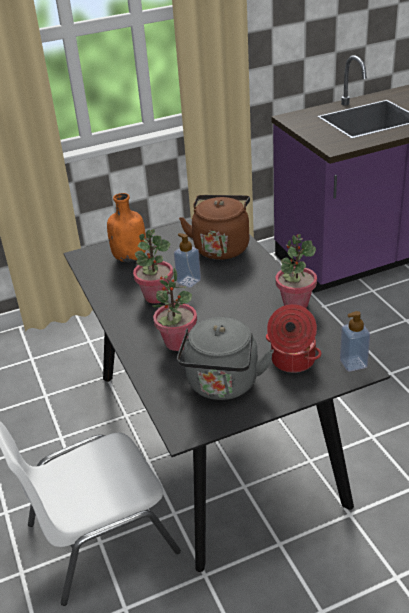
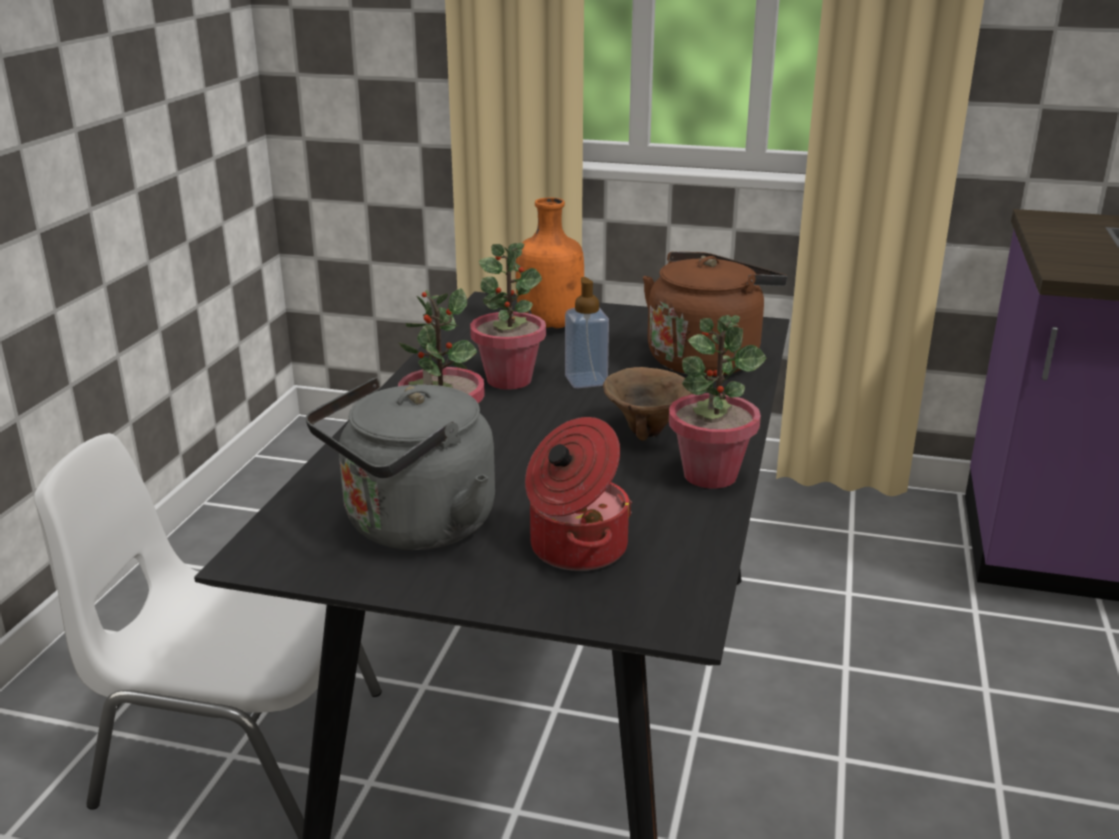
camera: 35 degrees right, 10 degrees down
soap dispenser [340,311,370,372] -> none
none -> brown bowl [603,367,692,441]

